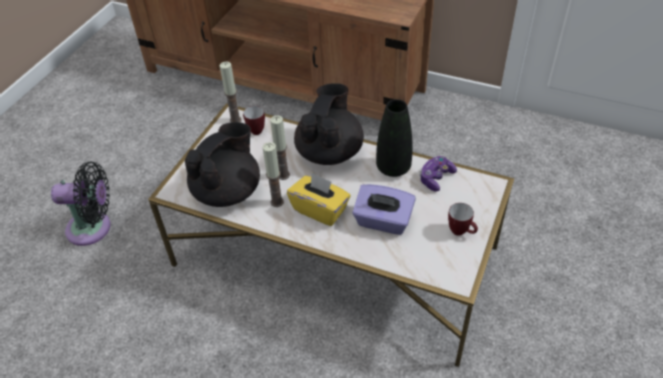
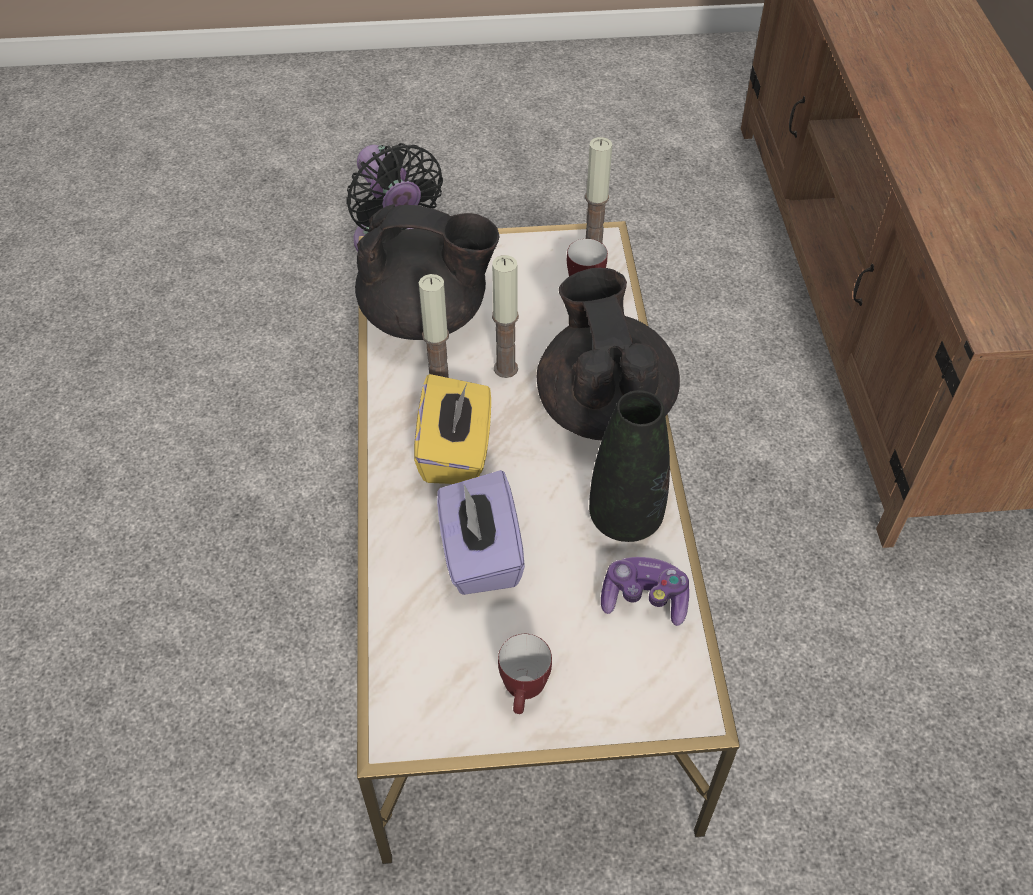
camera: 60 degrees right, 5 degrees up
black teapot [294,83,364,165] -> black teapot turned 90 degrees counterclockwise [537,267,680,440]

